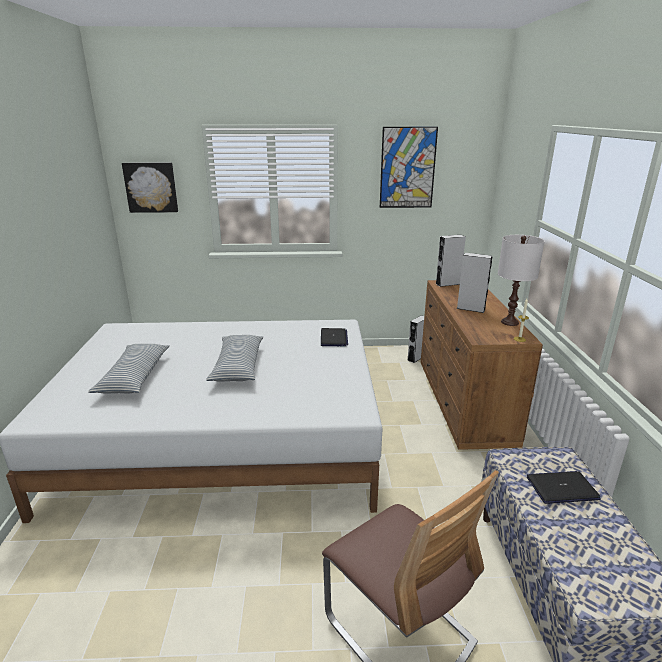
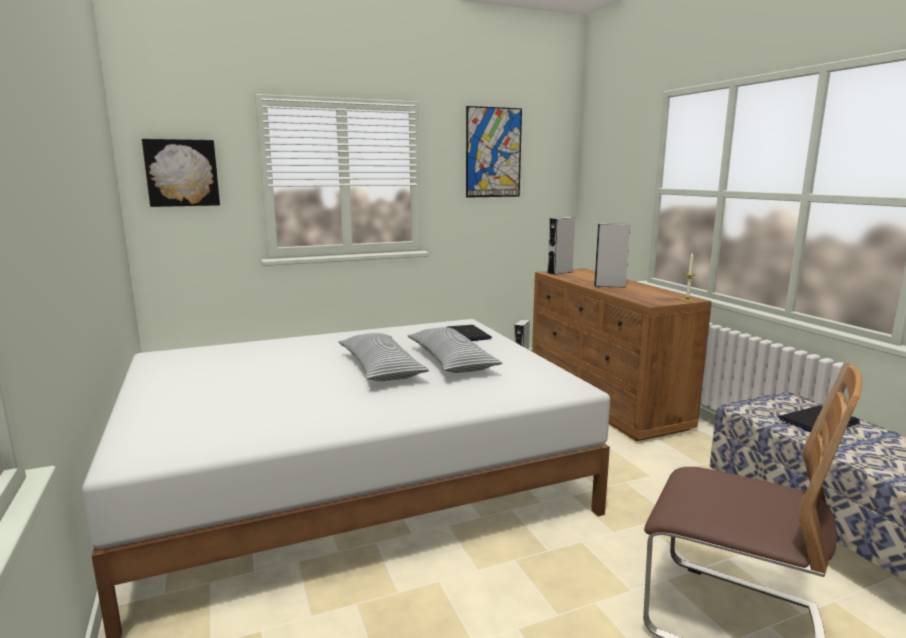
camera: 20 degrees left, 10 degrees down
pillow [88,344,170,394] -> pillow moved to [408,327,502,373]
white table lamp [498,235,545,326] -> none

